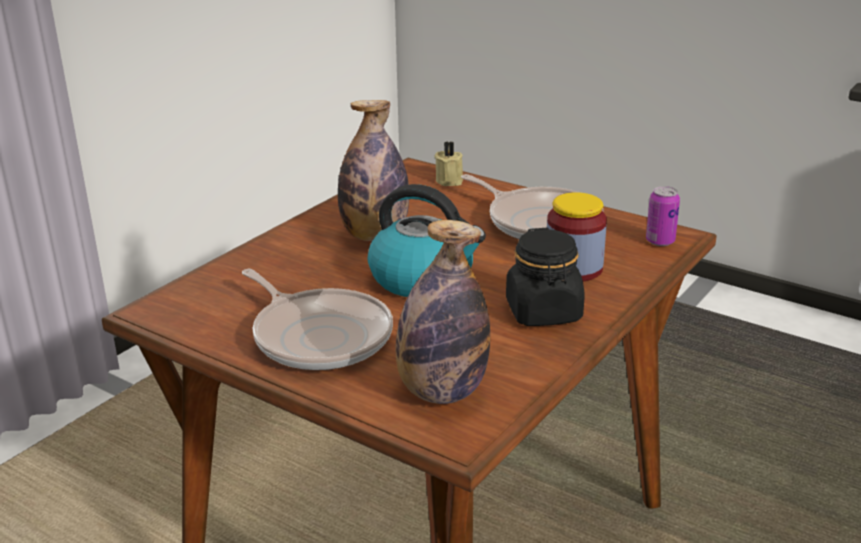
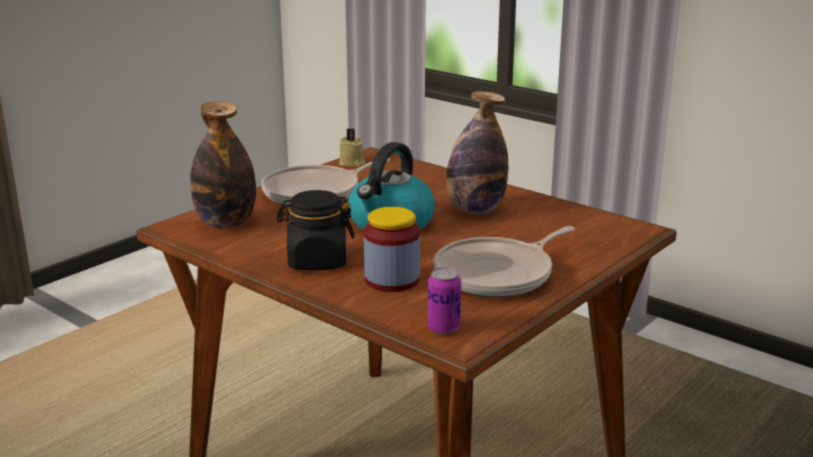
camera: 95 degrees right, 5 degrees down
beige candle [434,141,463,186] -> beige candle moved to [339,128,365,167]

